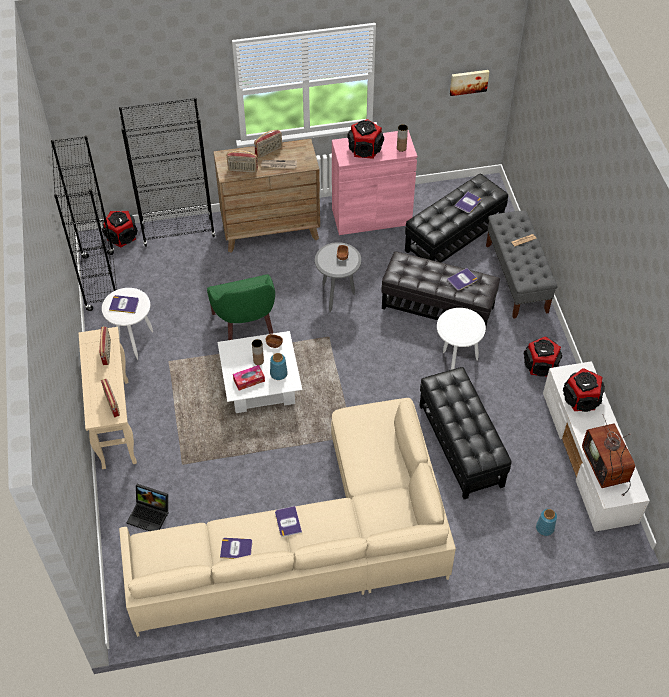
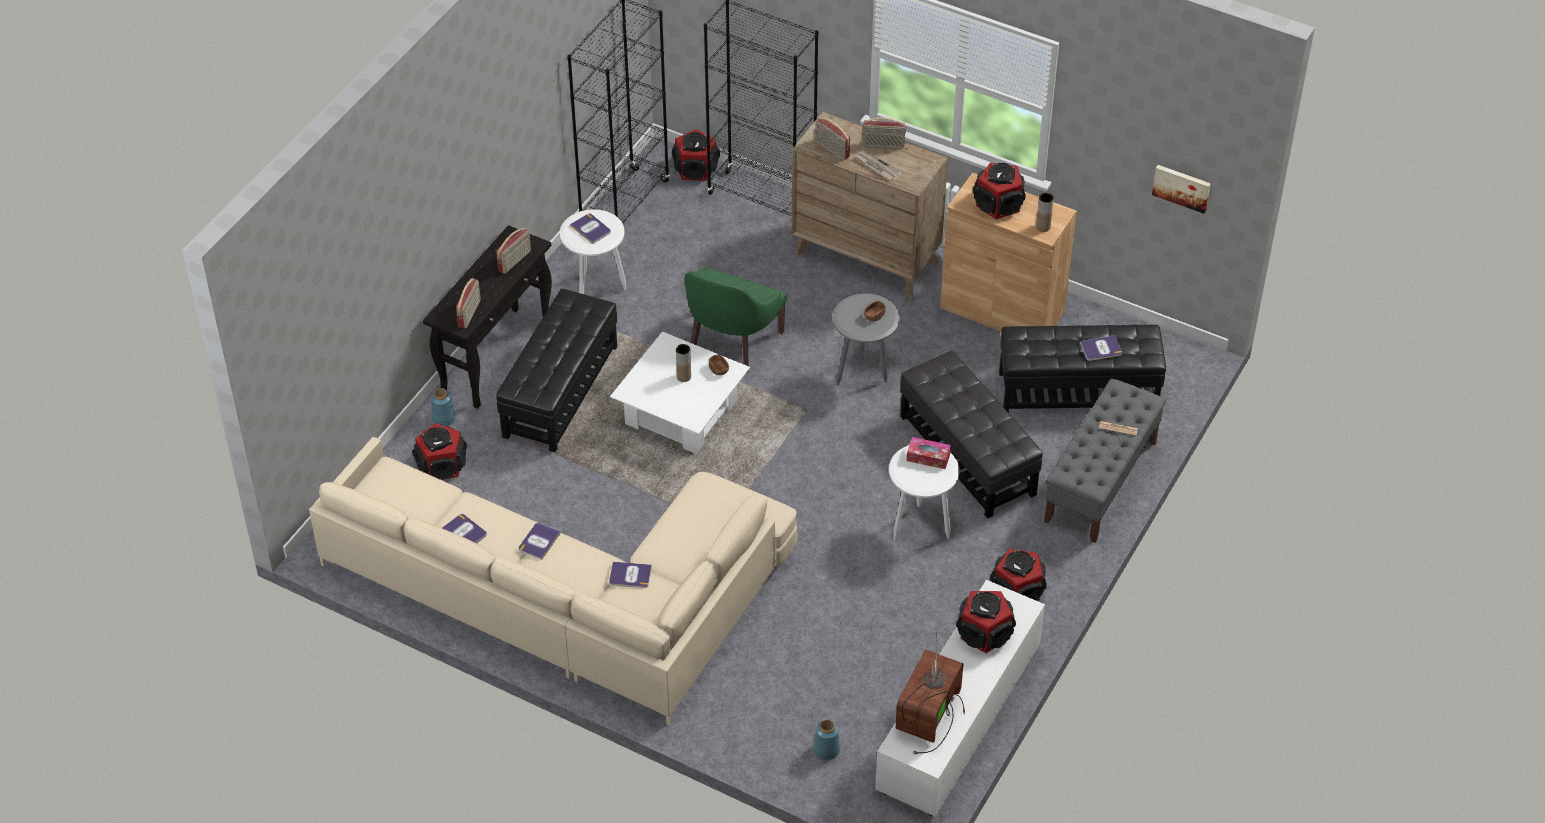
camera: 40 degrees right, 5 degrees down
beige console table [79,327,137,469] -> black console table [423,225,552,409]
laptop [126,484,169,531] -> speaker [412,423,467,480]
tissue box [233,365,265,391] -> tissue box moved to [907,437,951,469]
blue vase [270,353,288,380] -> blue vase moved to [431,388,456,426]
pink cabinet [332,130,417,235] -> brown cabinet [940,173,1077,331]
black ottoman [420,367,512,499] -> black ottoman moved to [496,289,617,453]
book [447,268,478,291] -> book moved to [609,562,652,588]

